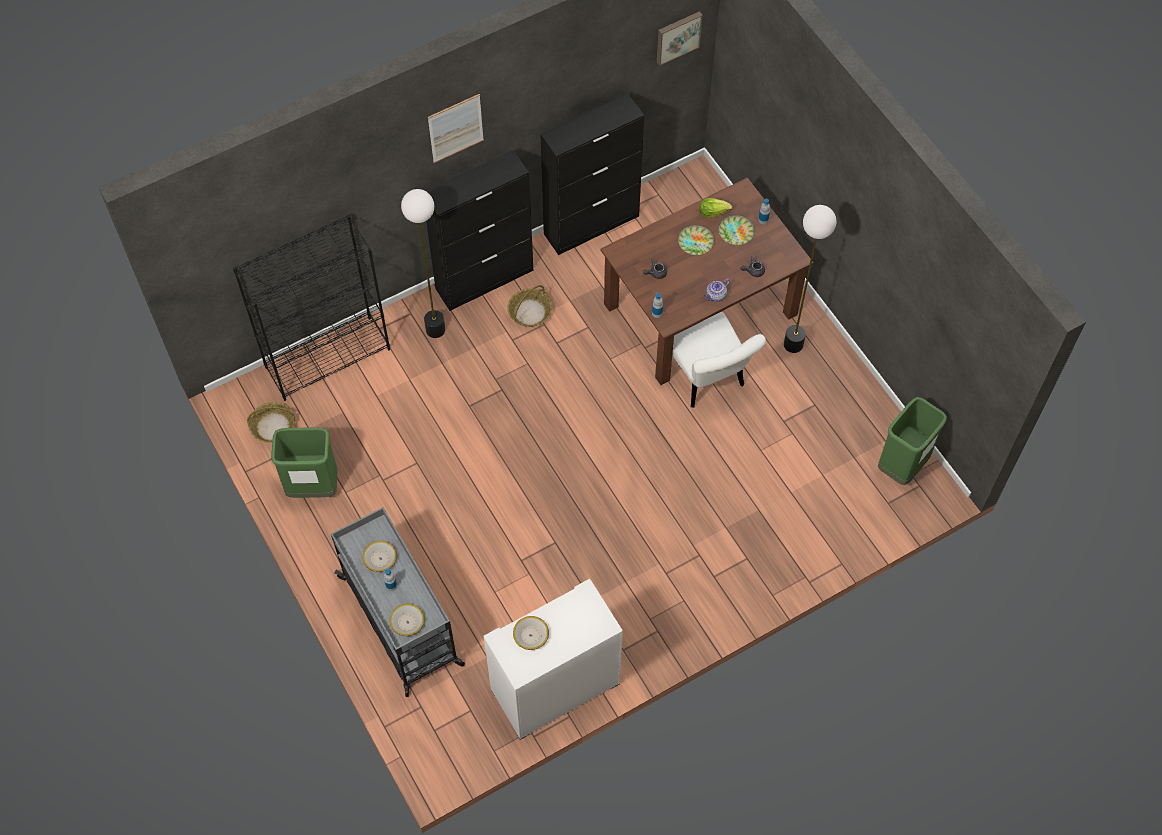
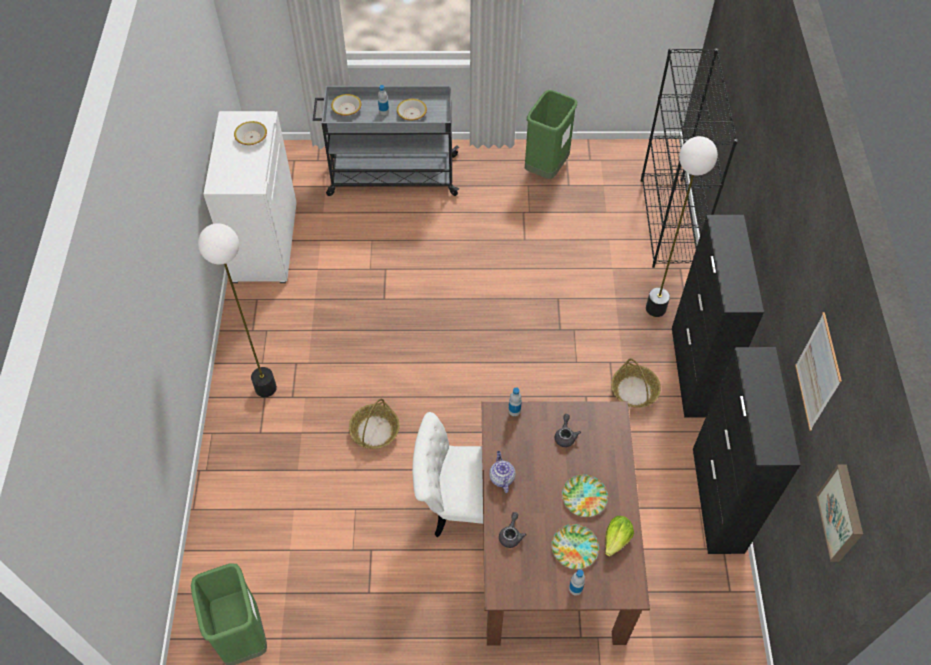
camera: 120 degrees right, 5 degrees down
basket [247,402,295,443] -> basket moved to [349,399,400,449]
picture [428,94,484,163] -> picture moved to [795,312,842,431]
floor lamp [784,205,836,353] -> floor lamp moved to [198,223,277,397]

